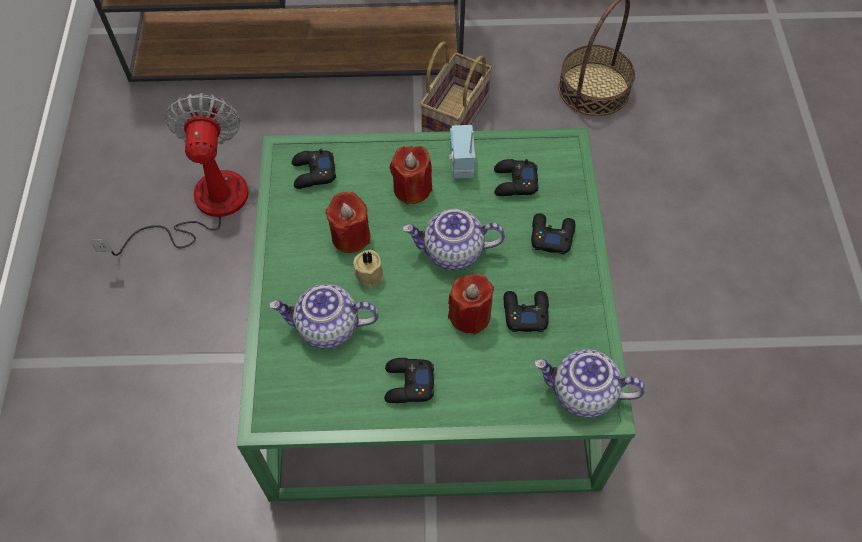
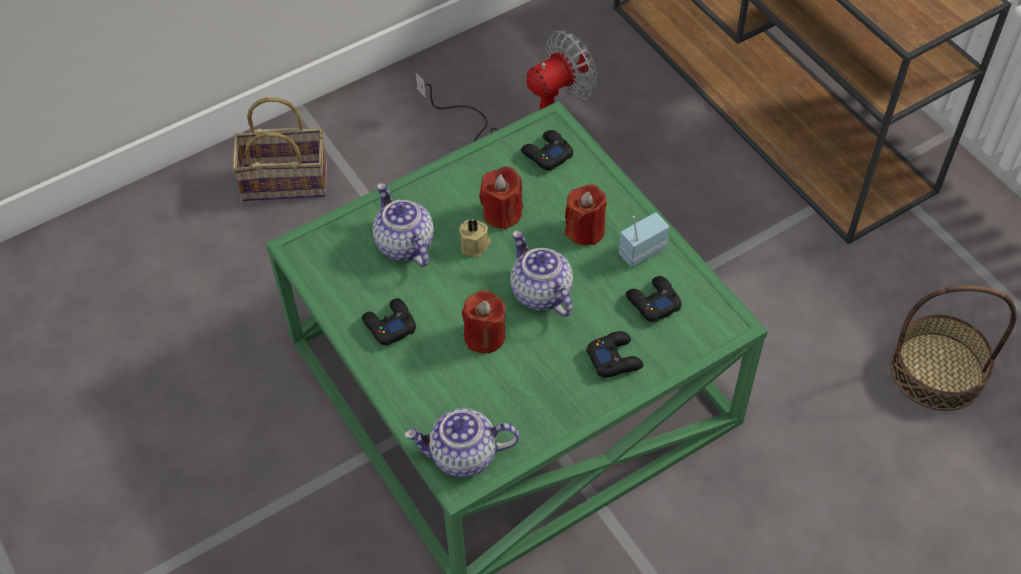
camera: 60 degrees right, 5 degrees down
basket [420,41,492,132] -> basket moved to [232,97,327,201]
black game controller [504,291,549,332] -> none
teapot [534,349,645,418] -> teapot turned 75 degrees counterclockwise [404,408,519,478]

